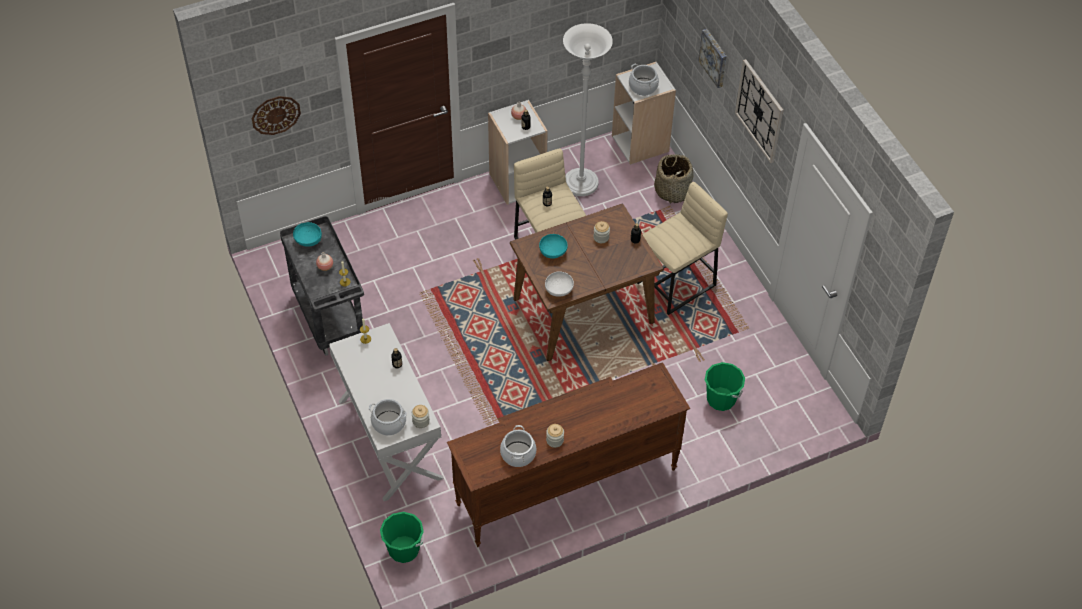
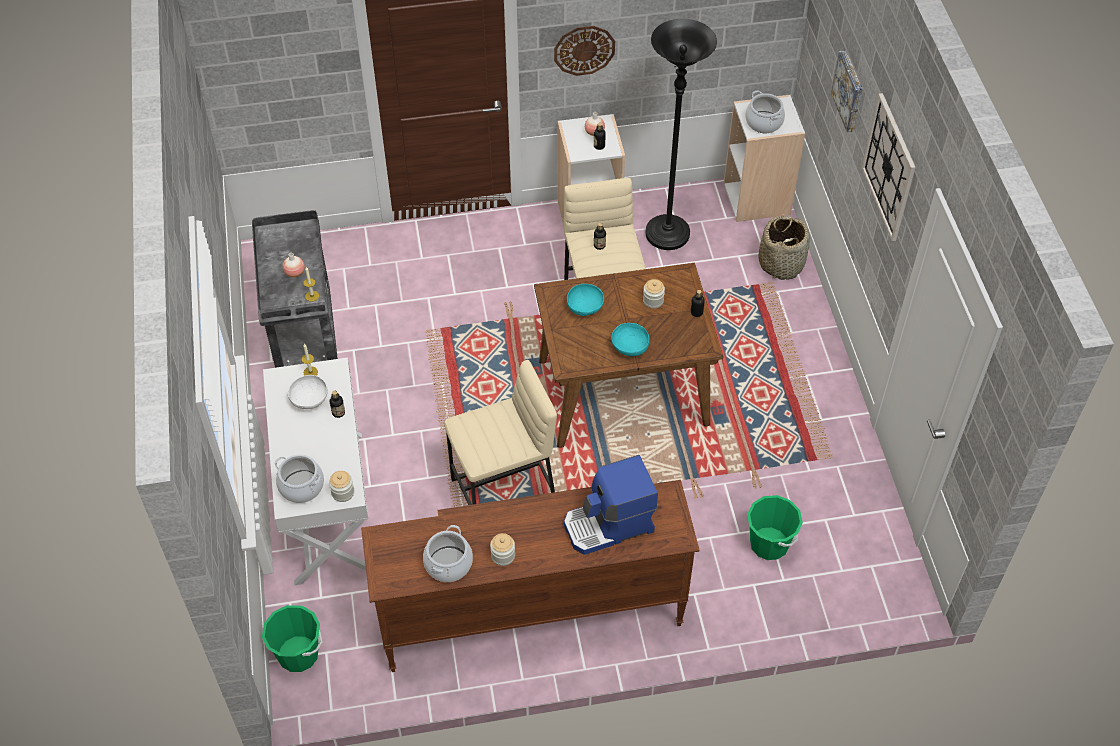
camera: 15 degrees right, 0 degrees up
wall clock [252,96,301,135] -> wall clock moved to [554,26,615,76]
turquoise bowl [293,222,322,247] -> turquoise bowl moved to [611,323,650,356]
white bowl [545,271,574,296] -> white bowl moved to [288,375,328,409]
white floor lamp [563,23,613,196] -> black floor lamp [645,19,717,250]
beige stool [637,182,728,315] -> beige stool moved to [444,360,557,505]
none -> coffee machine [564,455,658,555]

